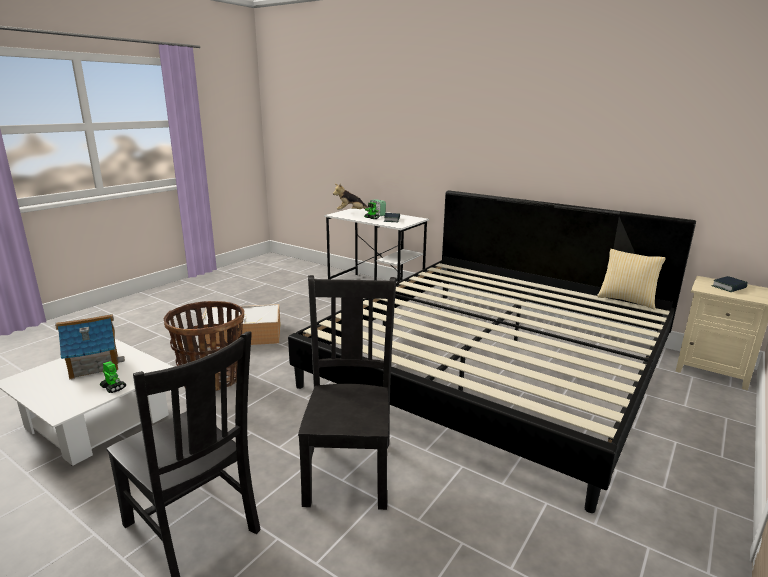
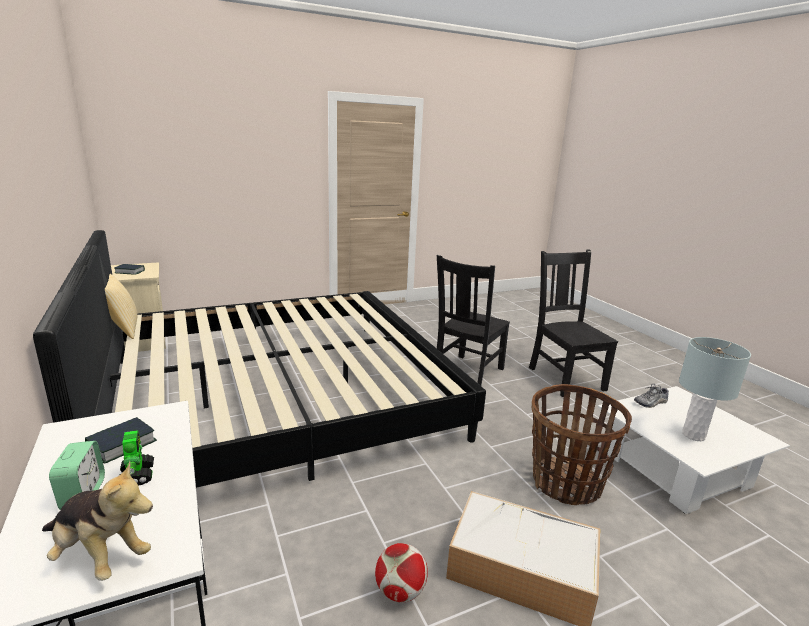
camera: 150 degrees left, 0 degrees up
toy house [55,314,125,380] -> grey table lamp [679,337,751,441]
toy robot [100,361,127,393] -> shoe [634,383,669,408]
none -> football [375,543,428,603]

